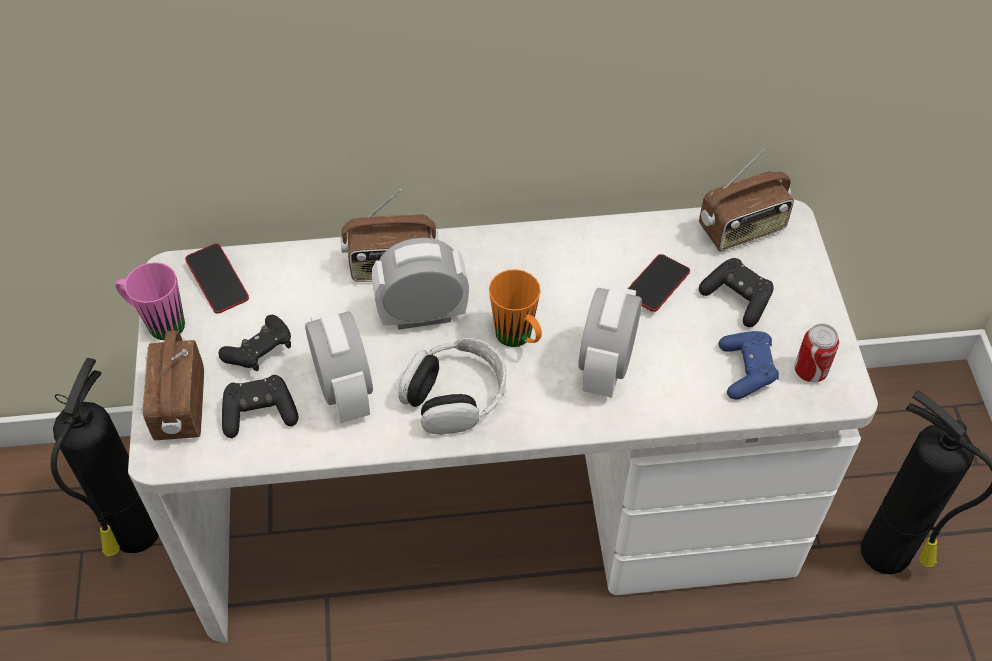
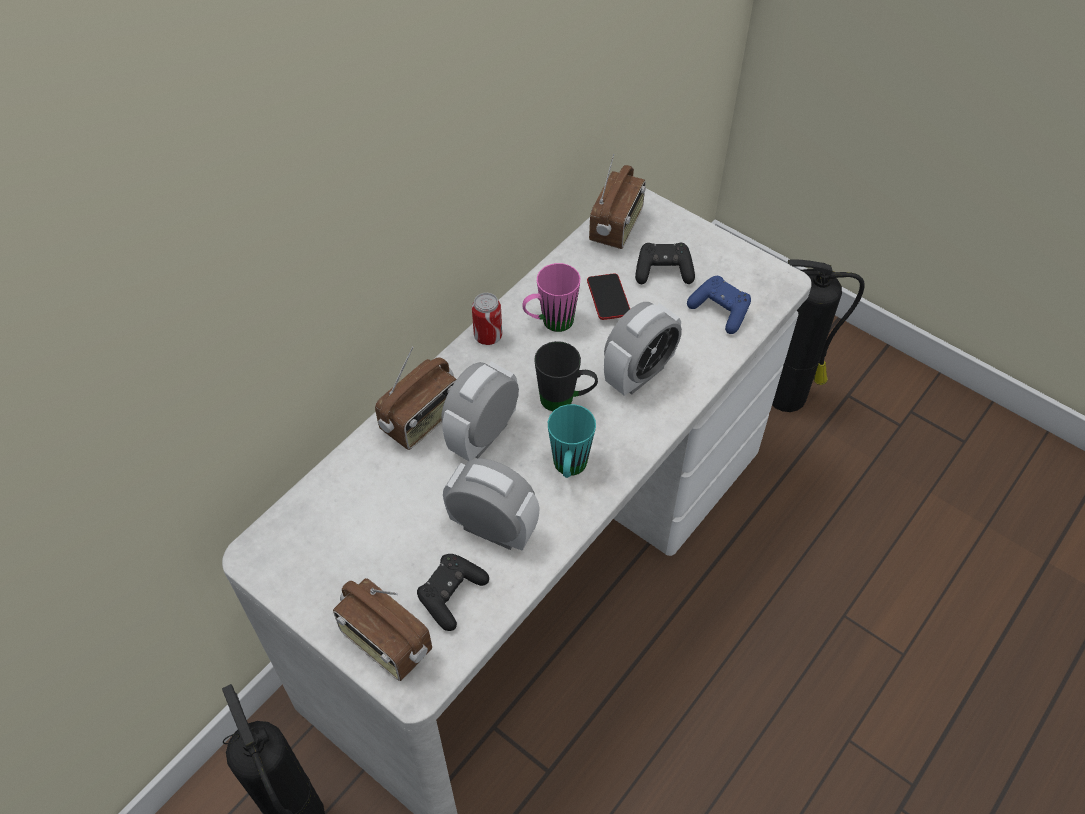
camera: 45 degrees left, 0 degrees up
pink mug [116,262,185,340] -> pink mug moved to [523,263,580,332]
phone [185,243,249,314] -> none
black game controller [219,315,291,371] -> none
headphones [398,337,506,435] -> turquoise mug [548,404,596,478]
orange mug [489,269,542,347] -> black mug [534,341,598,411]
alarm clock [578,284,642,398] -> alarm clock turned 105 degrees counterclockwise [604,302,682,396]
can [794,323,839,383] -> can moved to [472,293,502,345]

